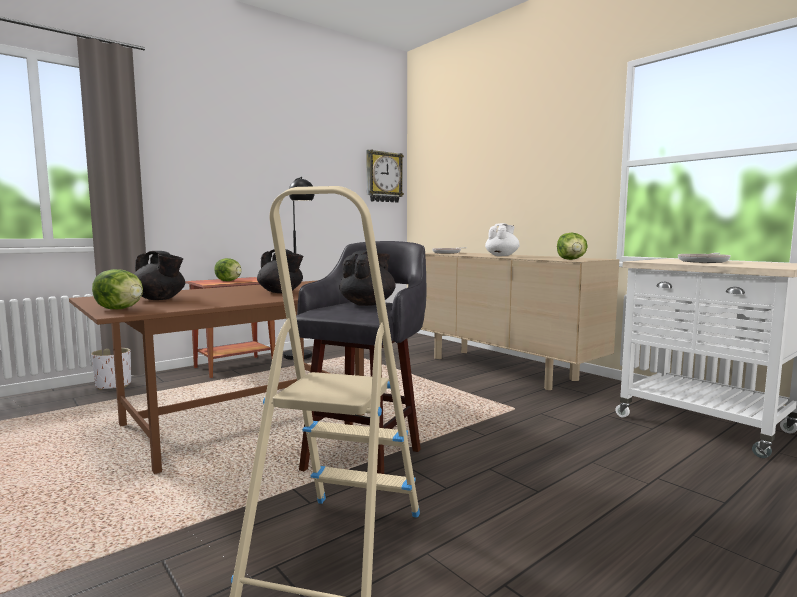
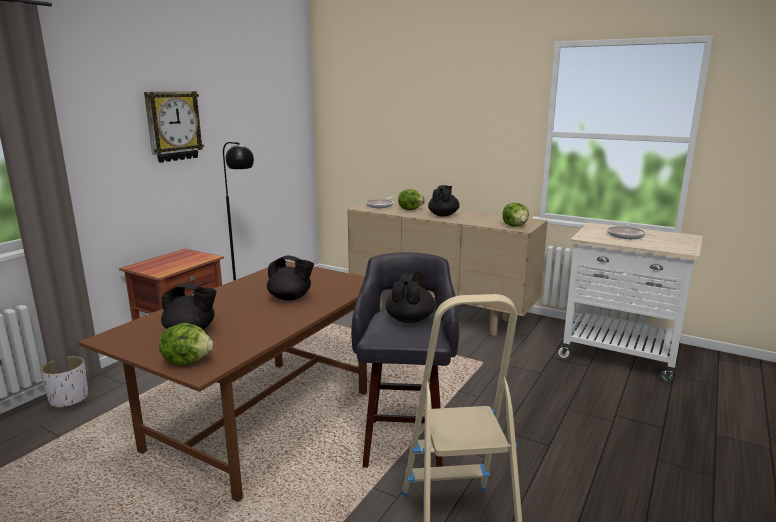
camera: 20 degrees left, 10 degrees up
lettuce [214,258,242,281] -> lettuce moved to [398,189,425,210]
wall clock [366,150,404,203] -> wall clock moved to [144,91,204,163]
white teapot [485,223,520,256] -> black teapot [428,185,460,216]

